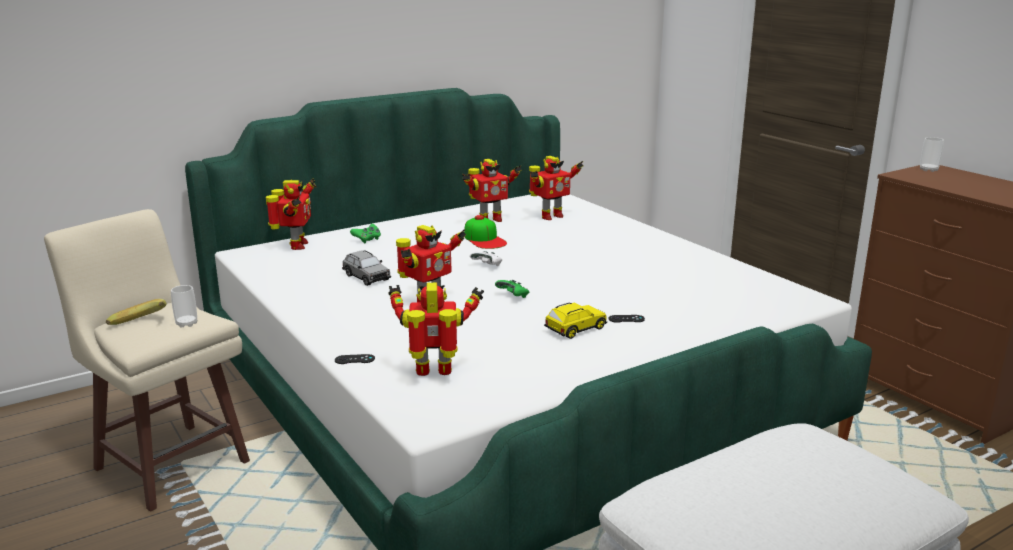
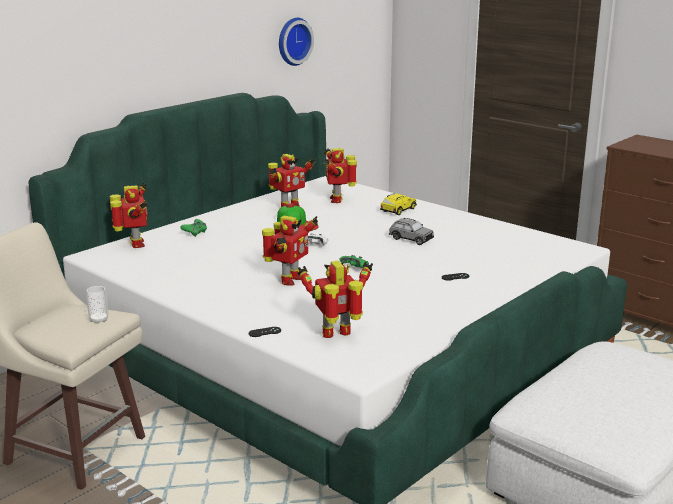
camera: 15 degrees left, 0 degrees up
banana [106,299,167,325] -> none
grey toy car [342,250,391,286] -> grey toy car moved to [389,218,434,245]
toy robot [529,156,583,220] -> toy robot turned 135 degrees clockwise [324,148,357,203]
yellow toy car [544,303,607,339] -> yellow toy car moved to [380,193,417,215]
cup [920,137,944,172] -> none
none -> wall clock [279,18,314,66]

